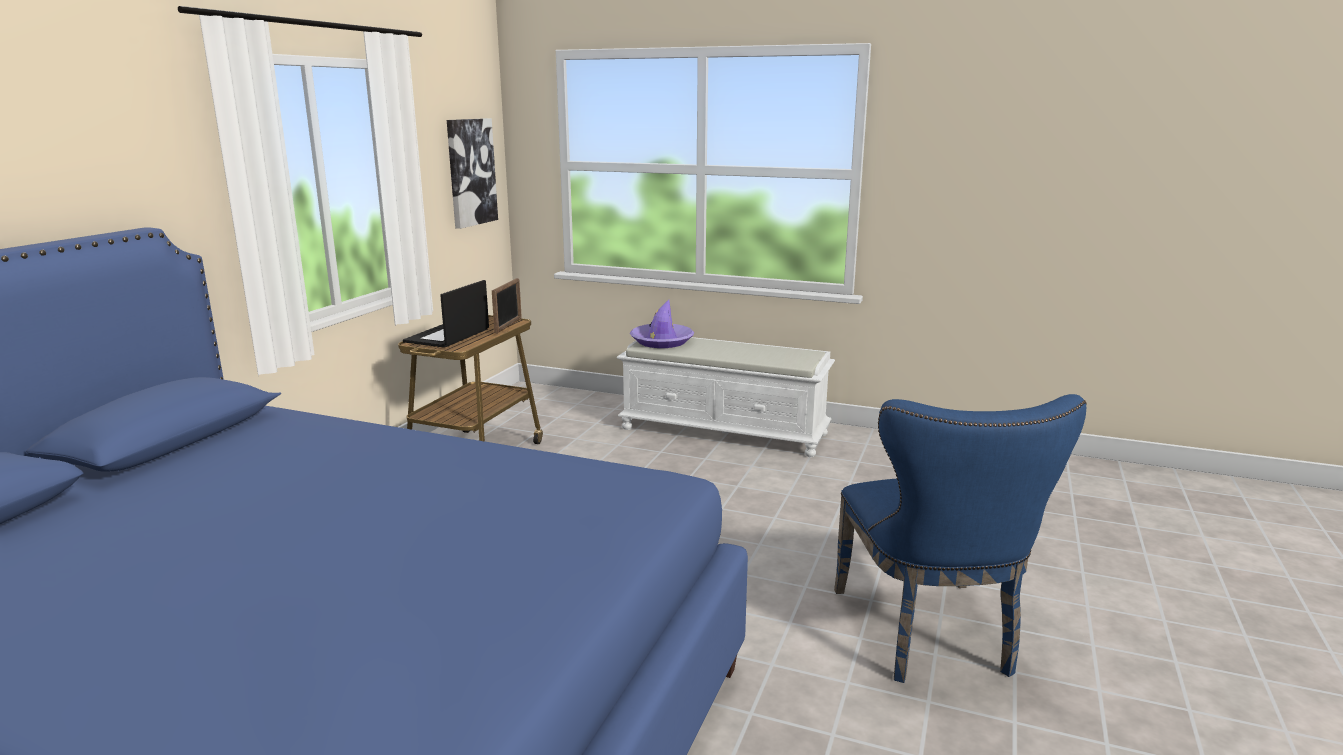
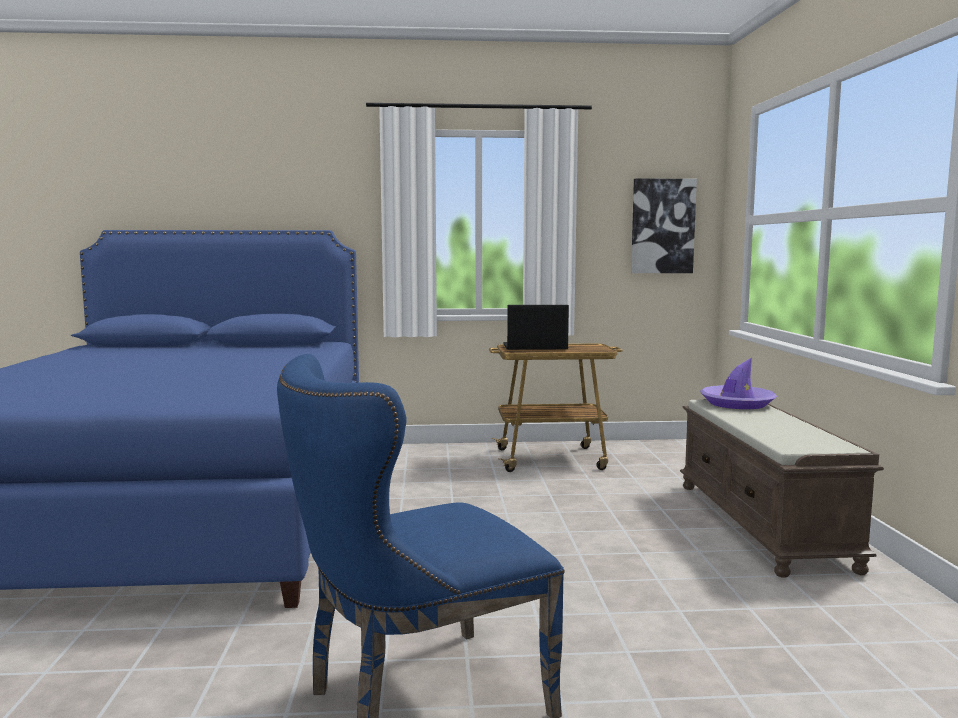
camera: 65 degrees right, 10 degrees down
picture frame [492,278,522,334] -> none
white bench [617,337,835,457] -> brown bench [680,399,884,578]

